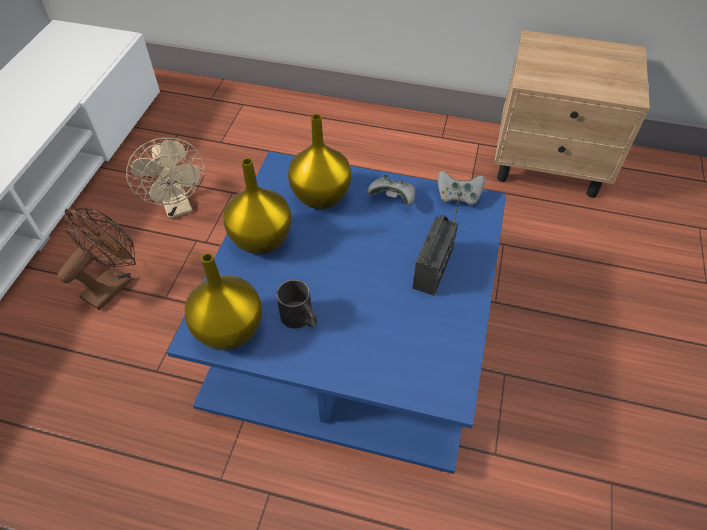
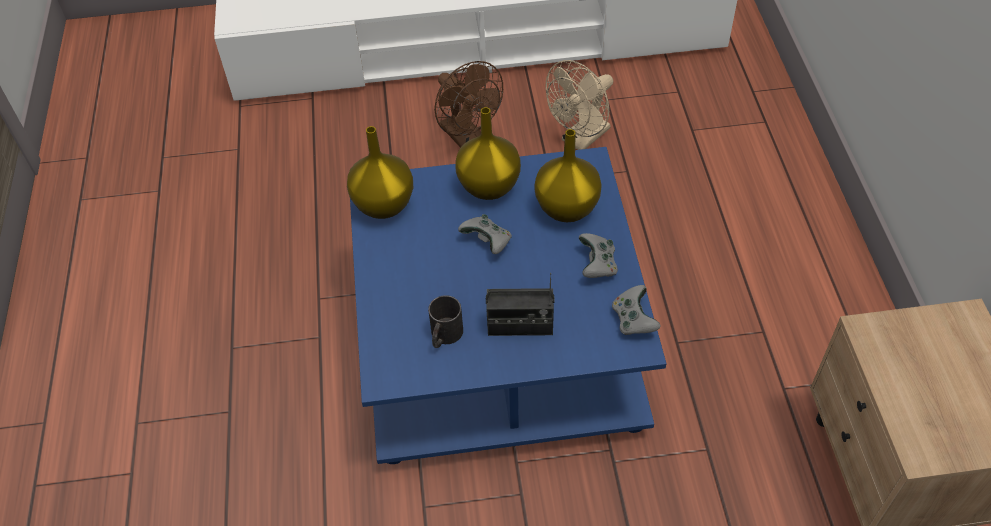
camera: 70 degrees right, 0 degrees up
brown fan [58,208,136,310] -> brown fan turned 45 degrees clockwise [434,61,503,148]
black mug [276,280,317,329] -> black mug moved to [428,295,463,348]
none -> grey game controller [458,214,512,254]

